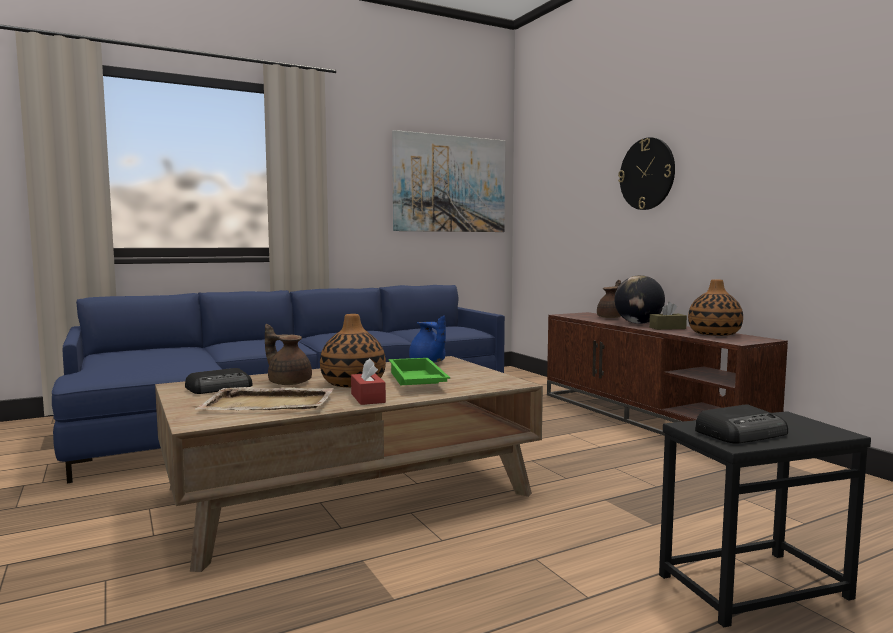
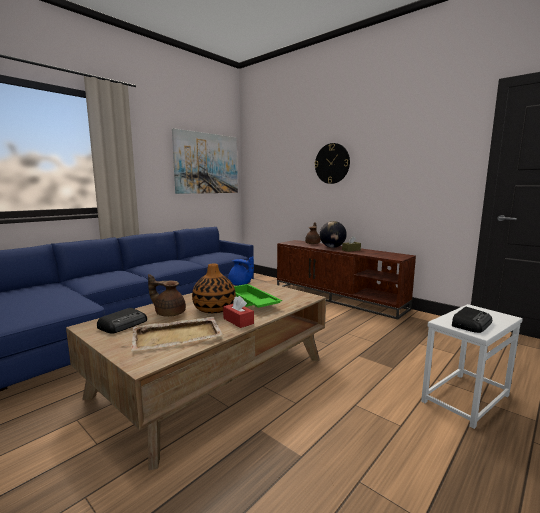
camera: 20 degrees left, 5 degrees up
black side table [659,411,871,627] -> white side table [421,304,523,429]
vase [688,279,743,336] -> none

